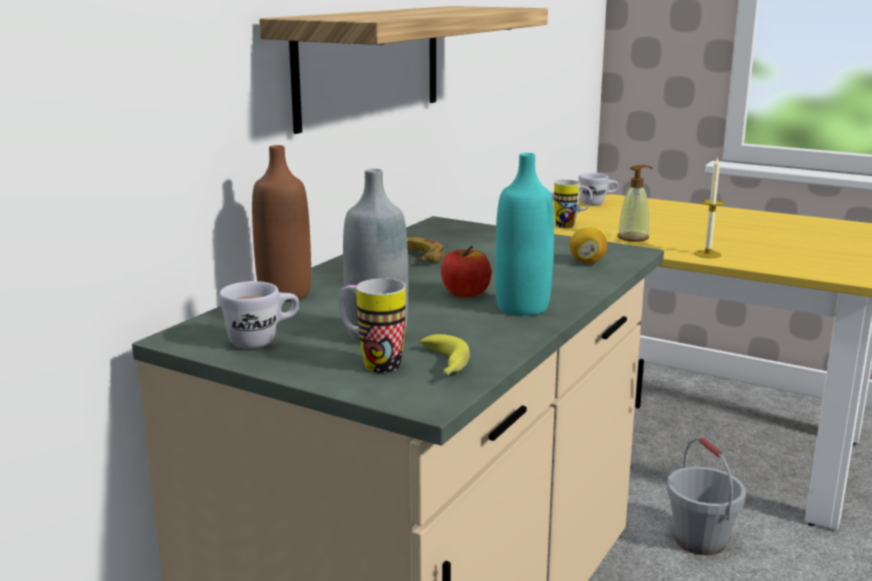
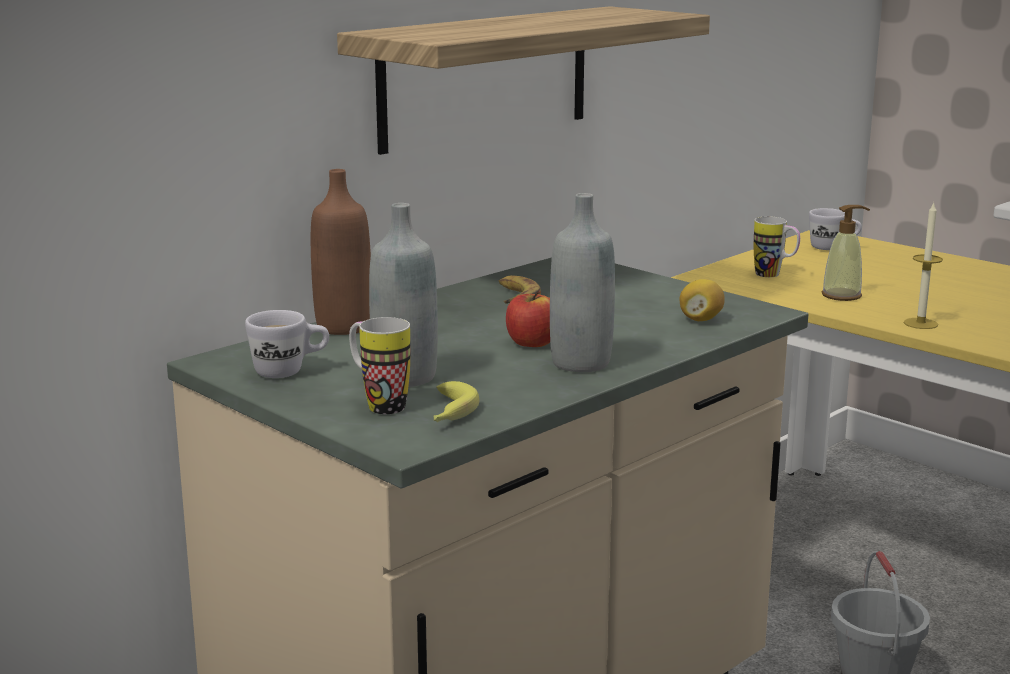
camera: 15 degrees right, 0 degrees up
turquoise bottle [495,153,554,316] -> grey bottle [550,193,615,372]

